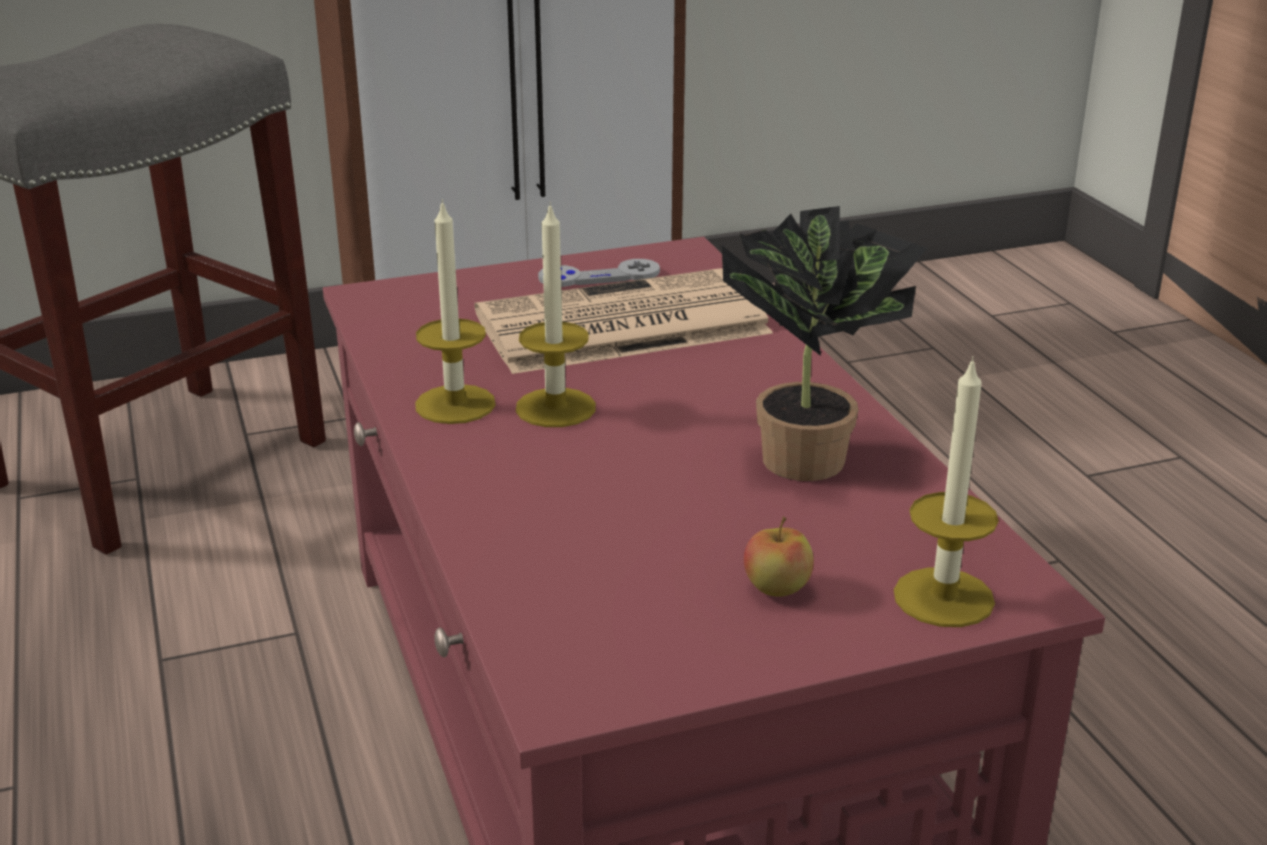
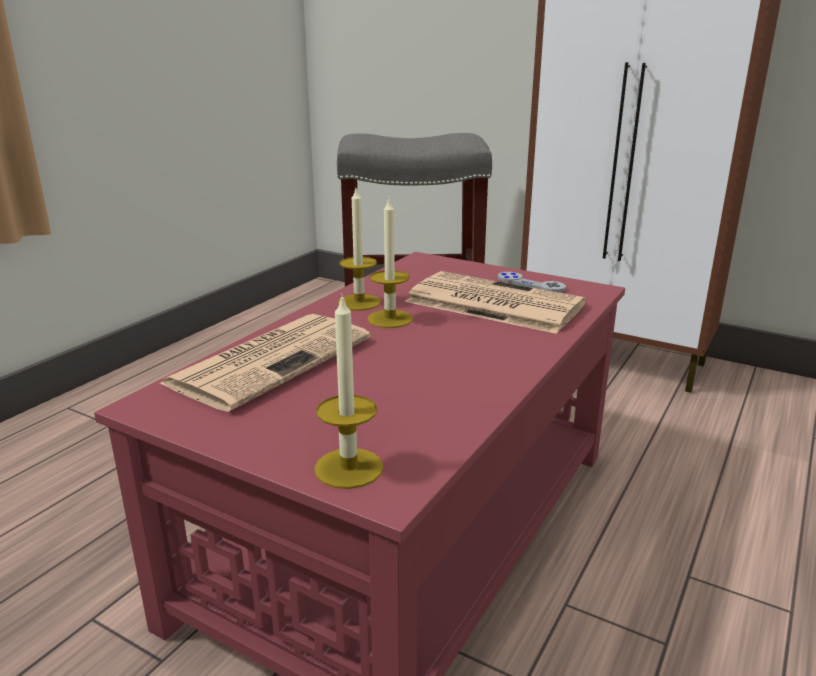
camera: 50 degrees right, 5 degrees down
potted plant [722,206,928,481] -> none
apple [744,516,814,597] -> none
none -> newspaper [159,314,371,412]

